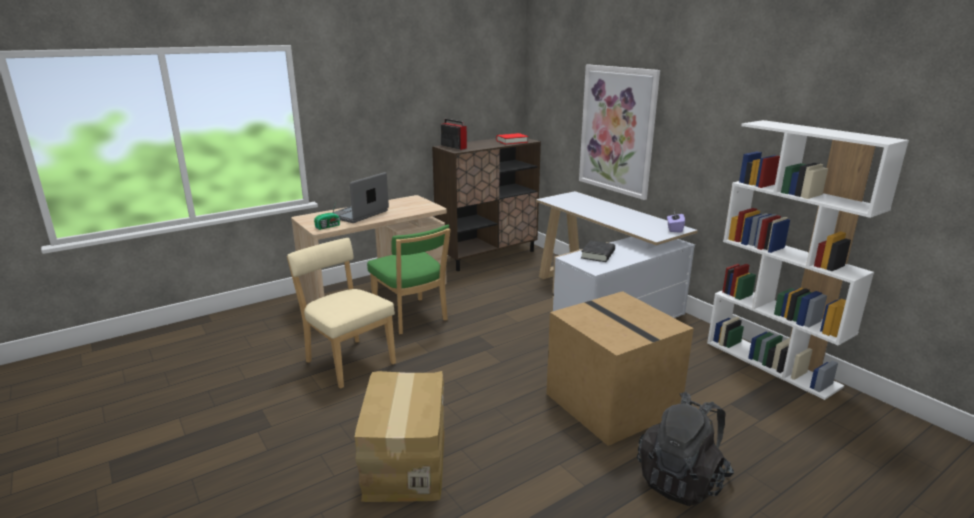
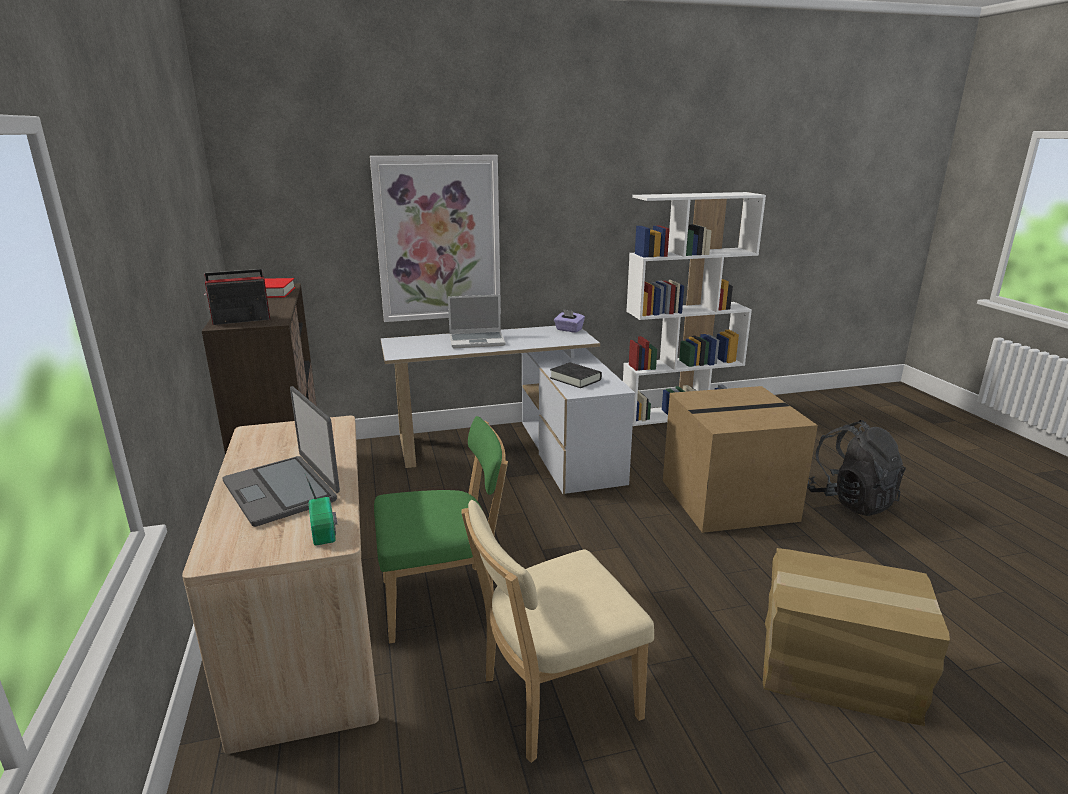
camera: 70 degrees left, 0 degrees up
none -> laptop [448,295,506,348]

